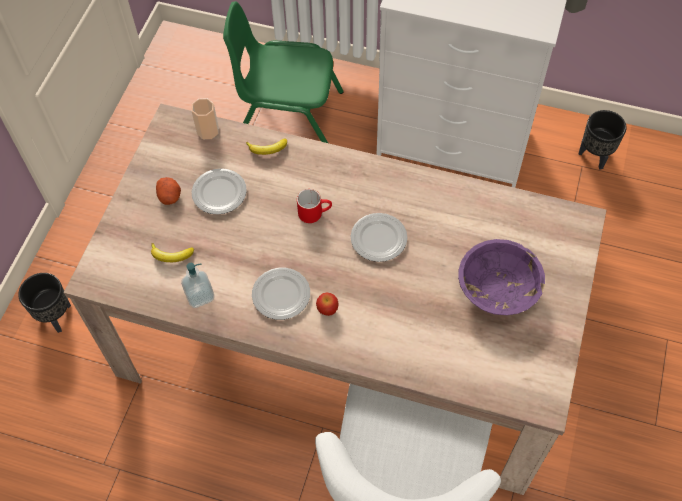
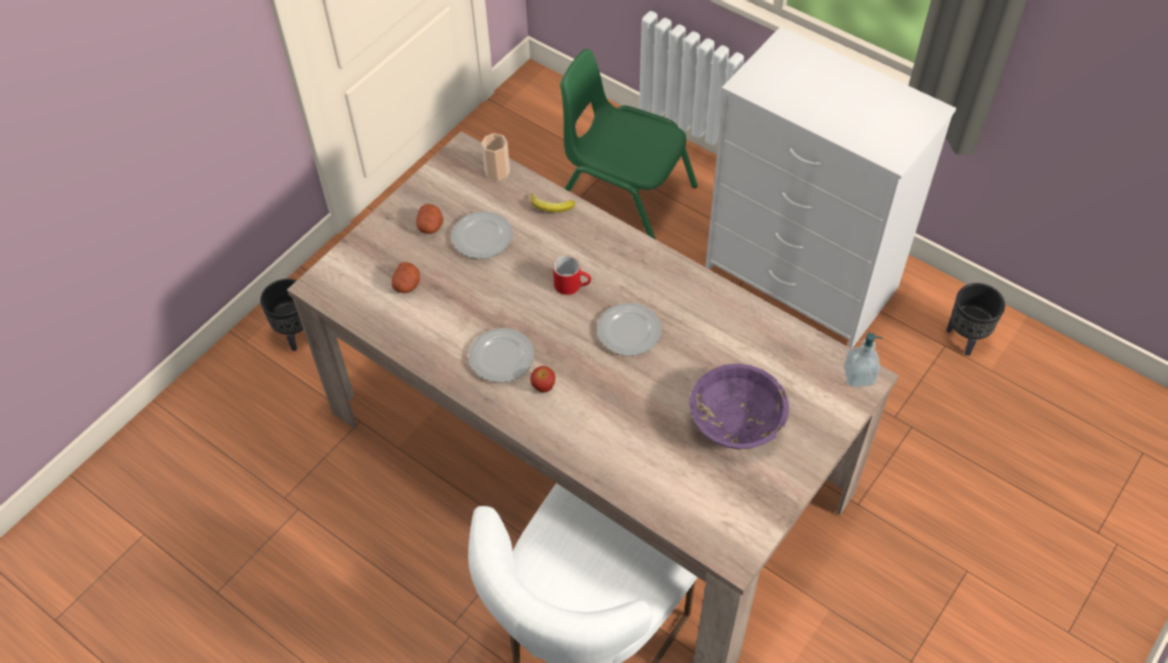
camera: 20 degrees right, 5 degrees down
banana [151,243,194,262] -> potato [392,262,420,293]
soap dispenser [181,263,214,308] -> soap dispenser moved to [844,333,882,387]

